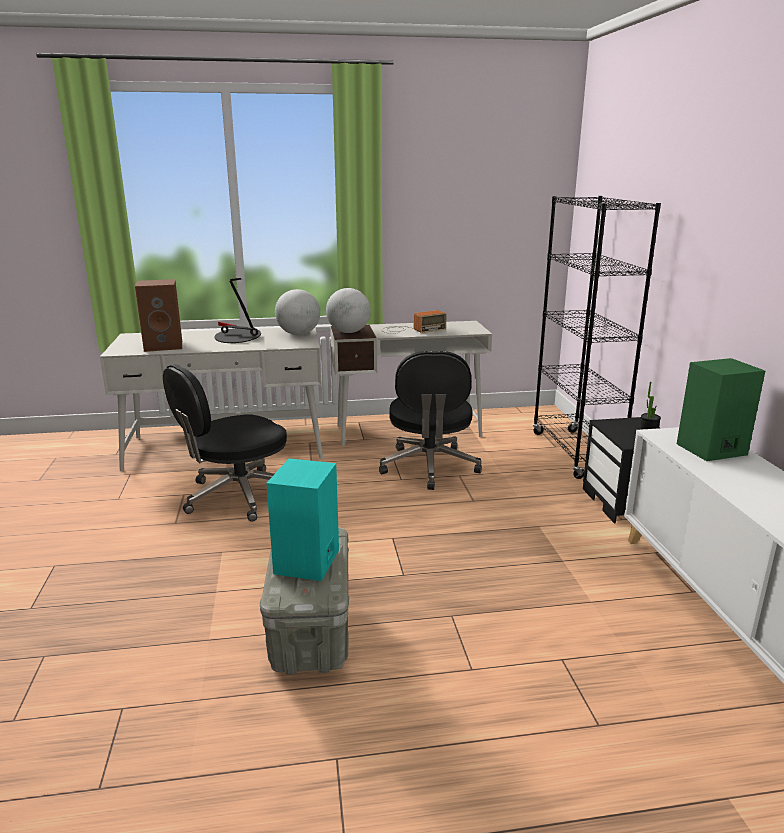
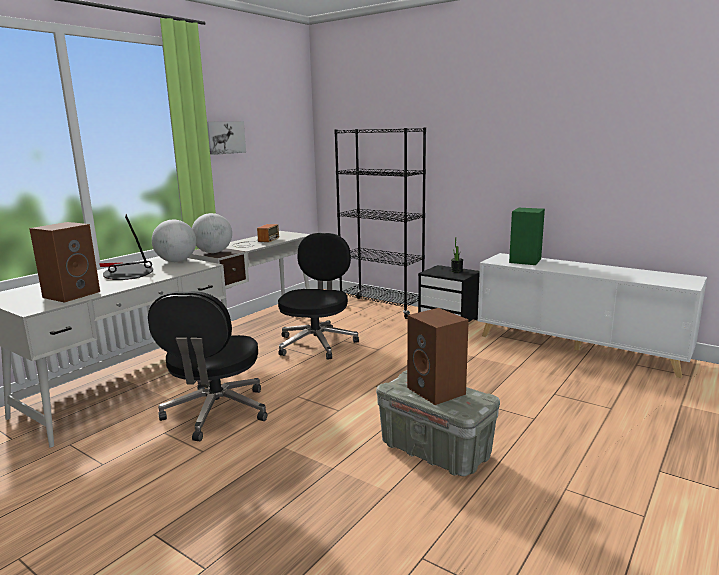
camera: 45 degrees left, 5 degrees down
turquoise speaker [266,458,339,581] -> brown speaker [407,308,469,405]
black office chair [379,351,482,490] -> black office chair turned 120 degrees counterclockwise [278,233,359,360]
none -> picture [207,121,246,155]

